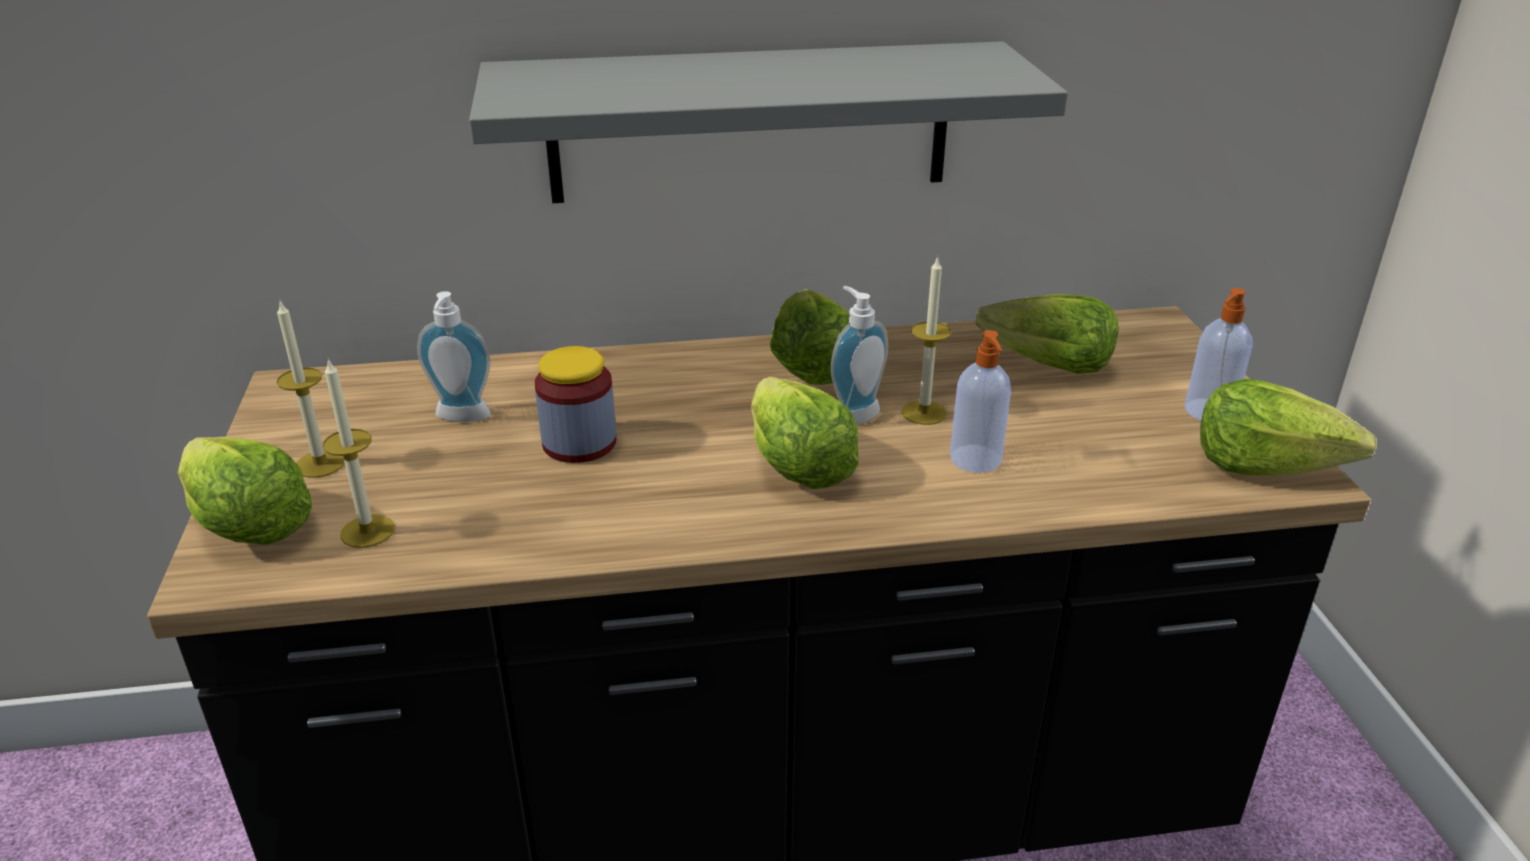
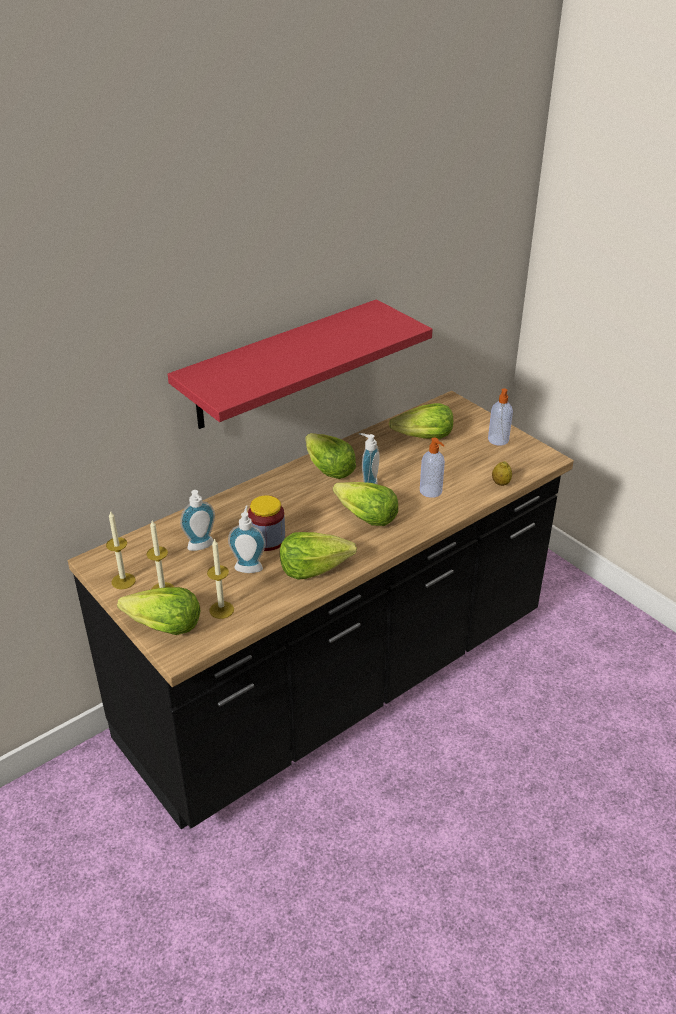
camera: 30 degrees left, 5 degrees up
grey shelf [469,41,1068,203] -> red shelf [168,299,433,429]
candle [901,256,951,425] -> candle moved to [106,510,136,589]
lettuce [1200,378,1377,476] -> lettuce moved to [280,532,357,580]
none -> soap dispenser [228,505,266,573]
none -> lemon [492,461,512,486]

